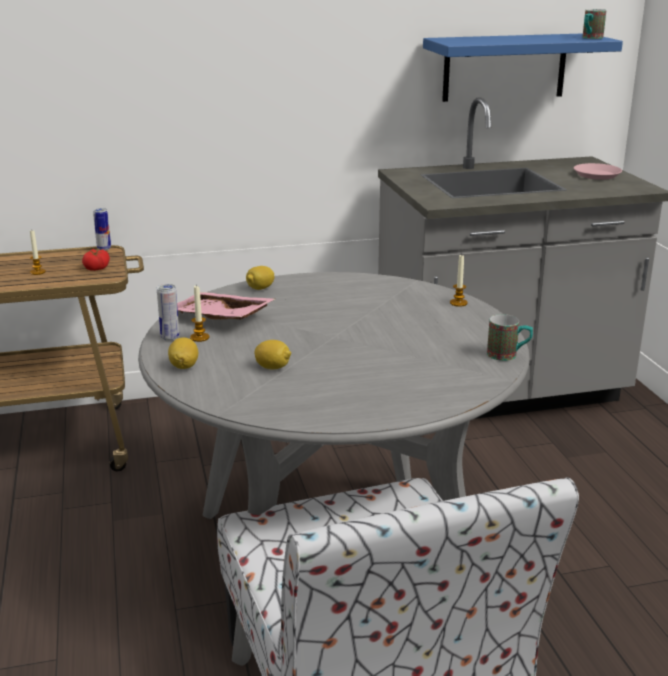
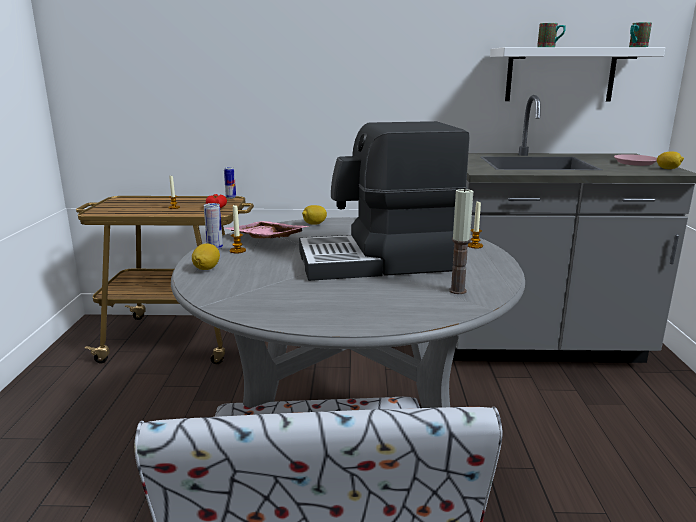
camera: 15 degrees right, 5 degrees down
lemon [254,340,291,370] -> lemon moved to [657,151,684,169]
blue shelf [423,33,623,102] -> white shelf [490,47,665,101]
mug [487,314,533,361] -> mug moved to [537,23,566,47]
none -> coffee machine [299,121,469,281]
none -> candle [449,187,473,294]

